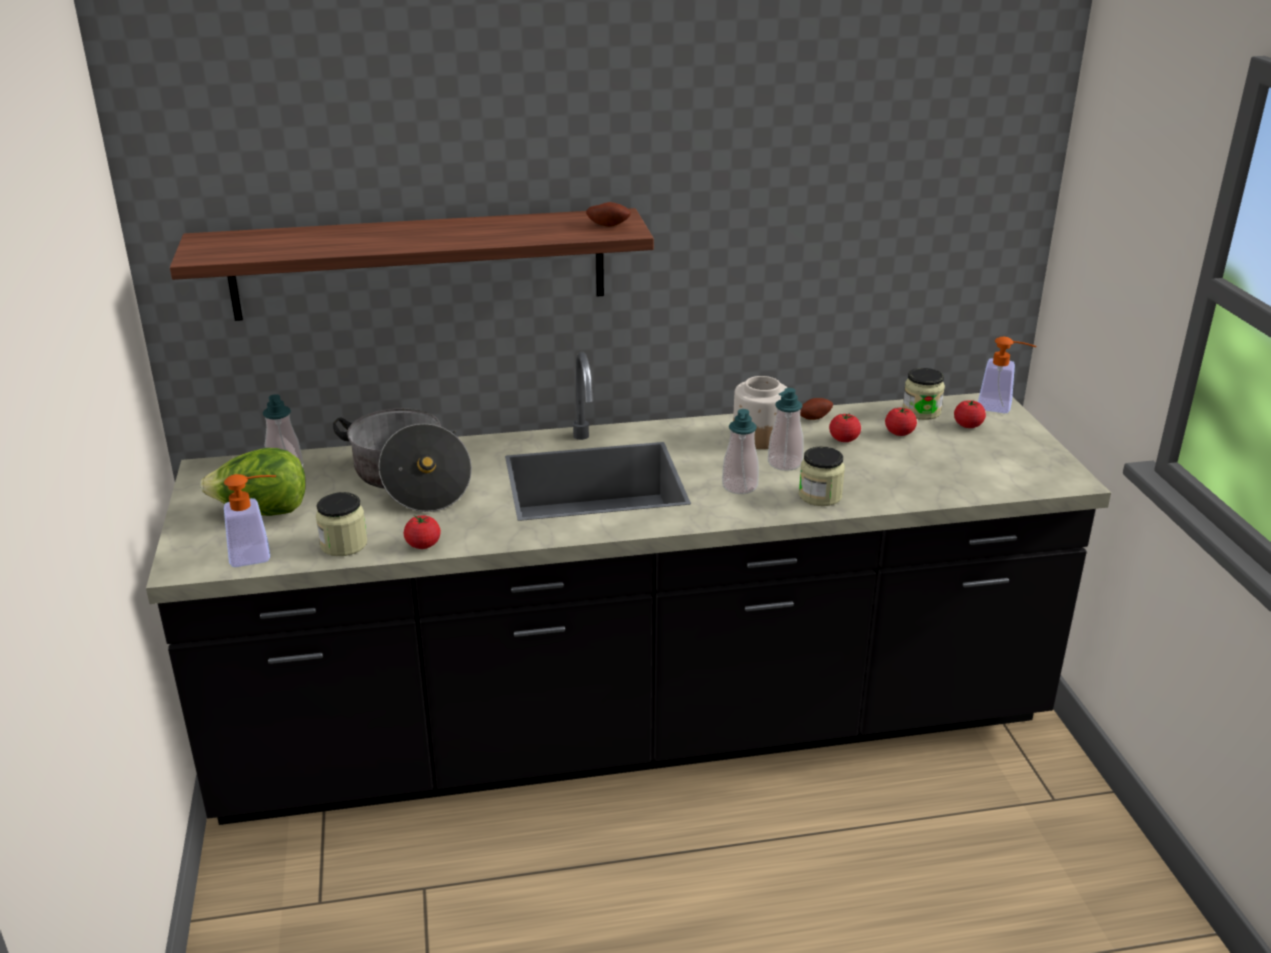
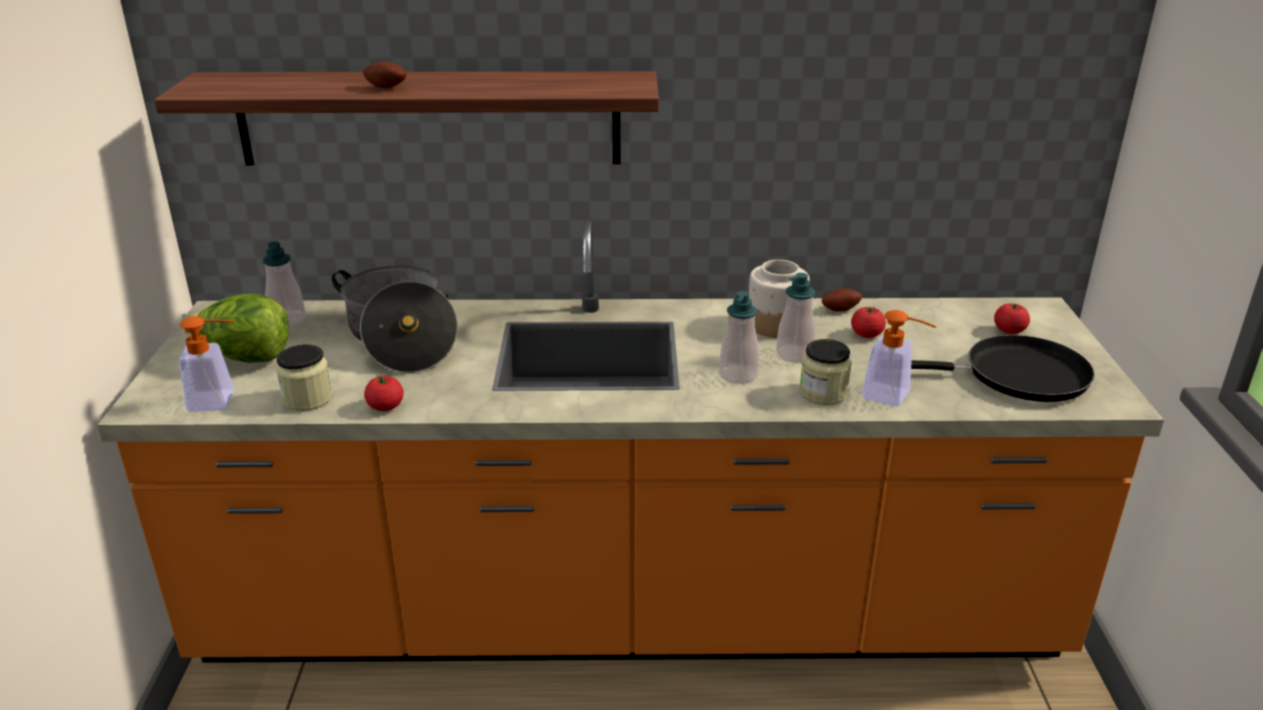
camera: 10 degrees right, 0 degrees up
black counter [146,351,1111,825] -> orange counter [97,219,1164,663]
potato [586,202,631,227] -> potato moved to [363,62,407,88]
tomato [885,408,917,436] -> none
jar [902,368,945,420] -> none
soap dispenser [978,337,1037,413] -> soap dispenser moved to [862,310,936,407]
none -> black frying pan [911,335,1095,402]

